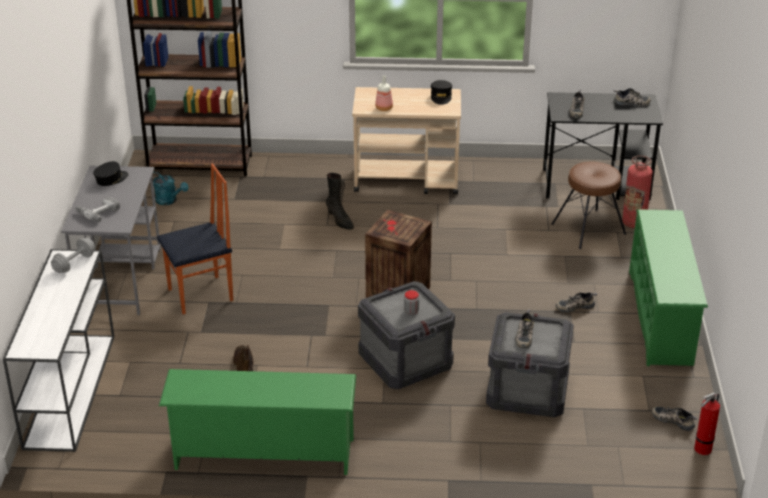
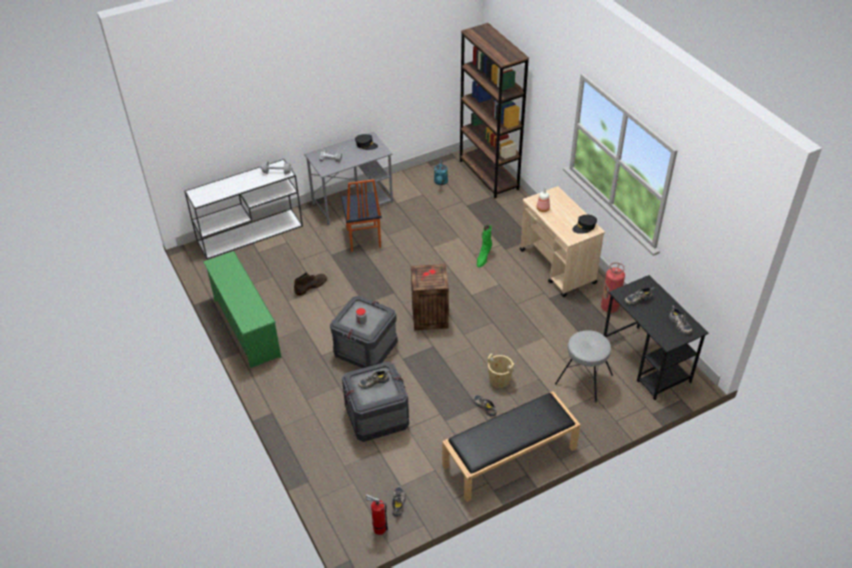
camera: 60 degrees right, 10 degrees up
chair [157,164,233,314] -> chair turned 45 degrees clockwise [341,179,382,252]
black boot [326,173,354,230] -> green boot [477,225,492,267]
brown stool [552,161,626,249] -> grey stool [555,330,613,402]
fire extinguisher [622,155,653,228] -> fire extinguisher moved to [601,262,625,313]
green shoe rack [629,209,708,366] -> black bench [442,391,581,502]
none -> beige bucket [487,353,514,388]

